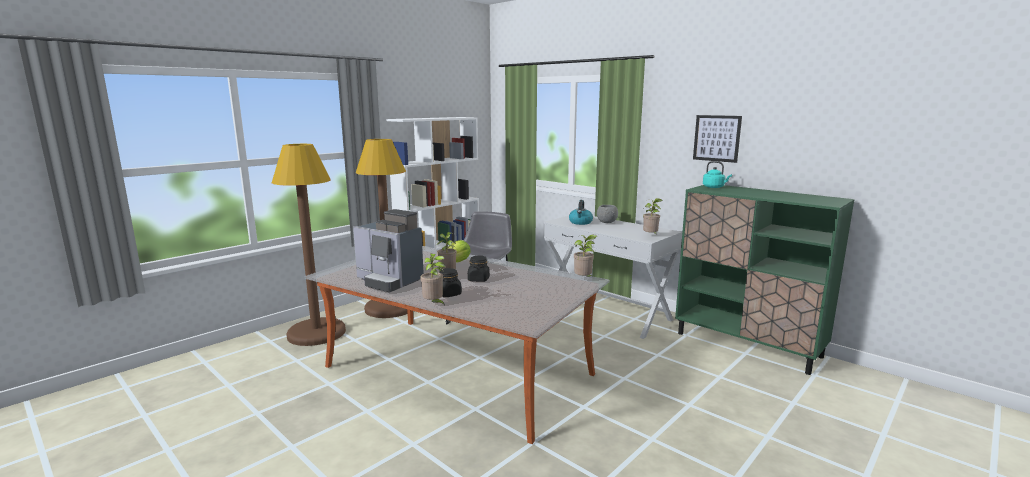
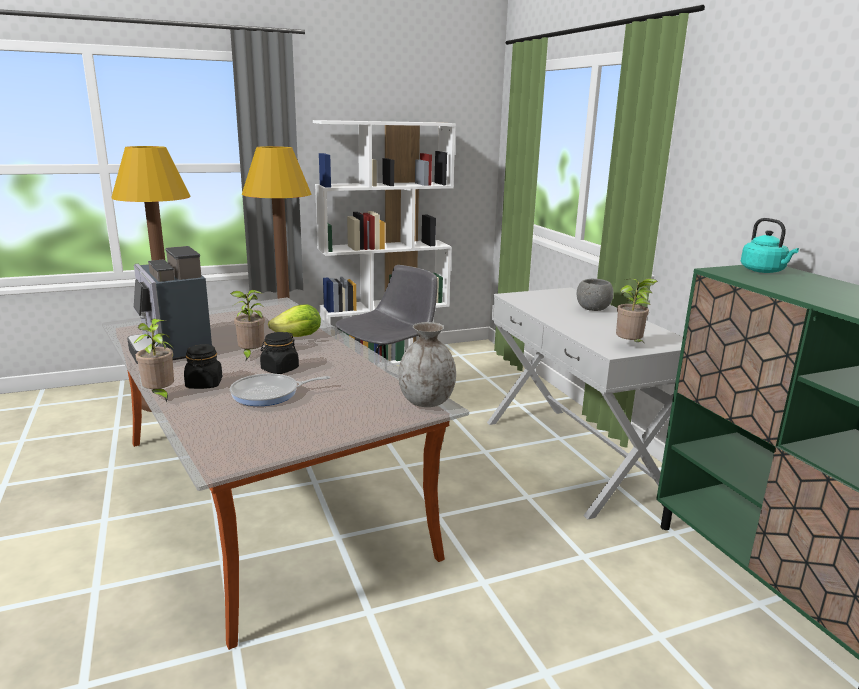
camera: 25 degrees right, 5 degrees up
kettle [569,200,593,225] -> none
potted plant [574,235,597,278] -> grey vase [398,322,456,407]
picture [693,115,742,163] -> none
none -> frying pan [230,374,330,406]

